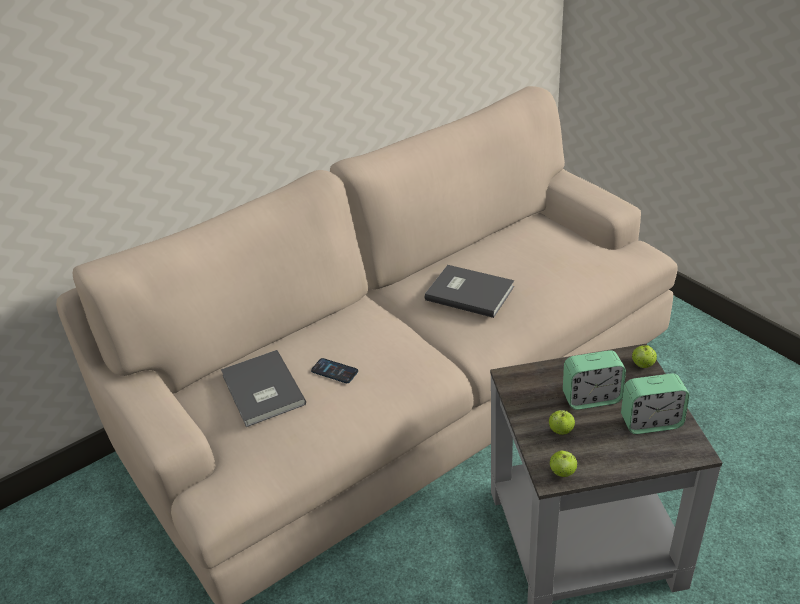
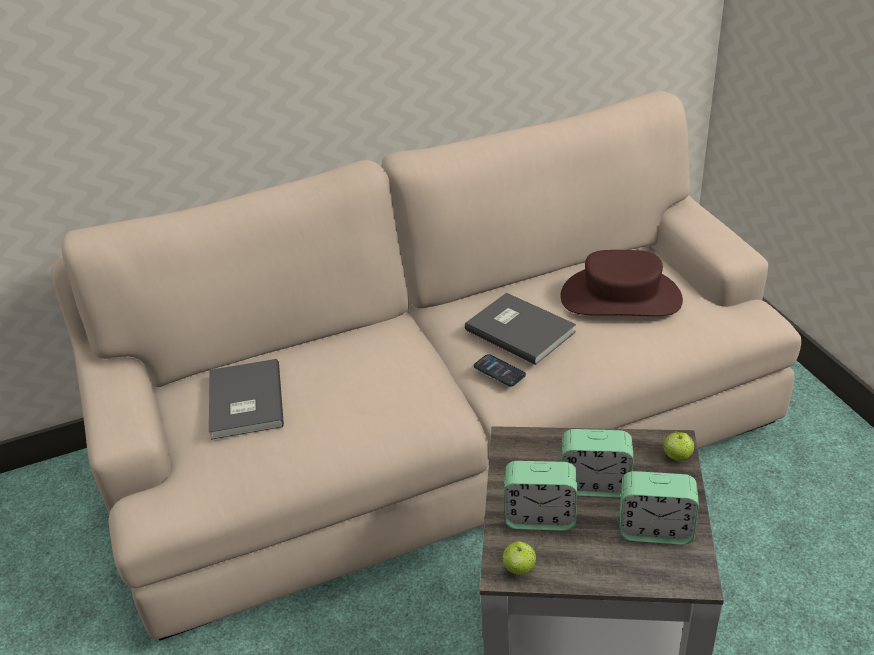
camera: 15 degrees right, 0 degrees up
phone [311,358,358,383] -> phone moved to [474,354,526,387]
apple [549,410,575,435] -> alarm clock [504,461,577,531]
none -> brown hat [560,250,683,316]

